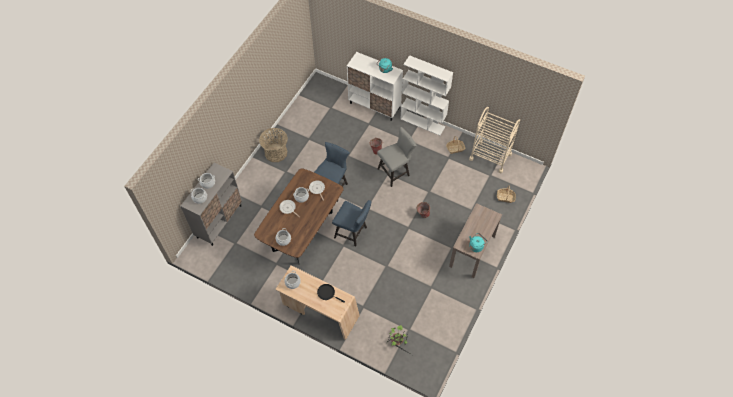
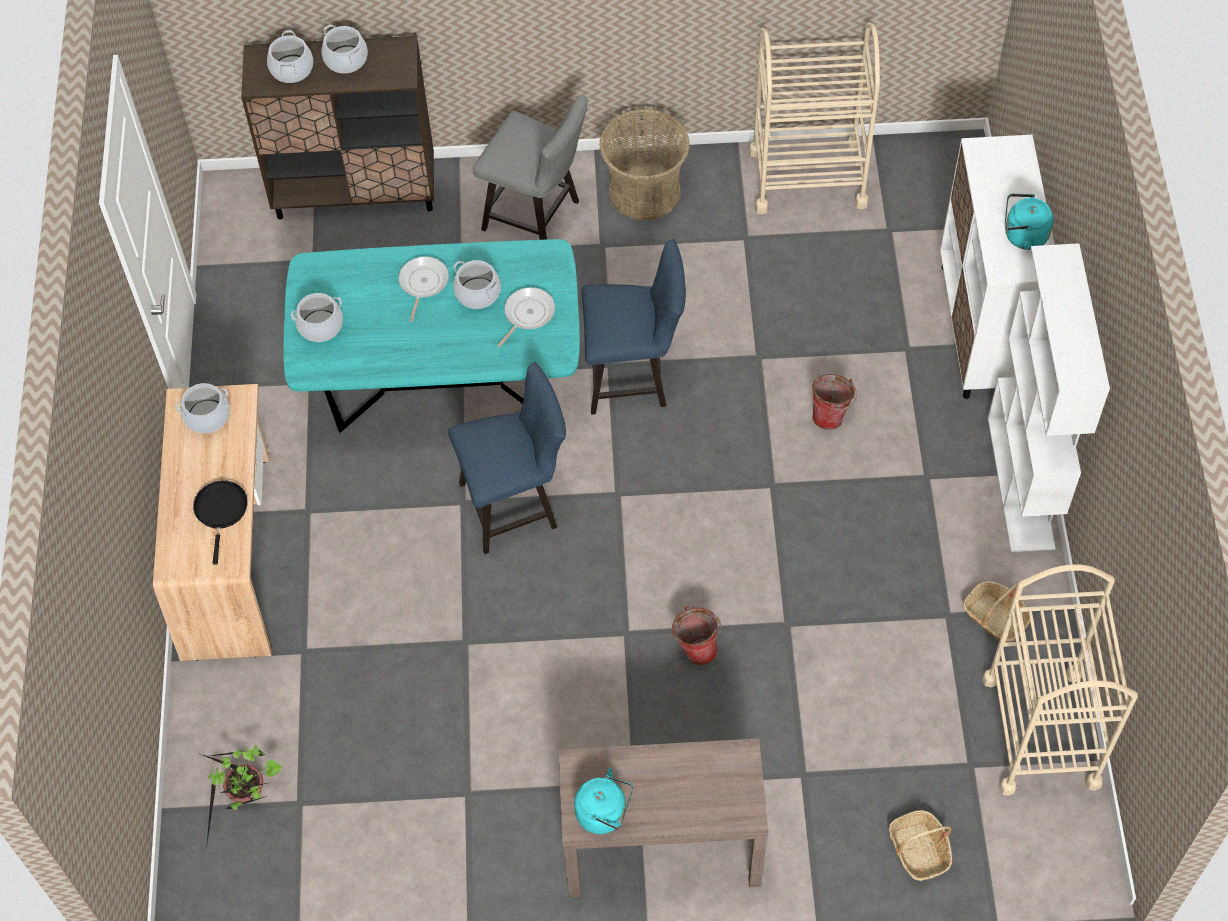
camera: 60 degrees right, 0 degrees up
grey cabinet [180,163,242,246] -> brown cabinet [241,36,434,220]
brown dining table [254,169,344,264] -> turquoise dining table [283,239,580,433]
blue chair [332,200,371,246] -> blue chair turned 105 degrees counterclockwise [448,362,566,554]
grey chair [377,127,416,187] -> grey chair moved to [473,95,588,240]
none -> beige cart [749,22,880,215]

